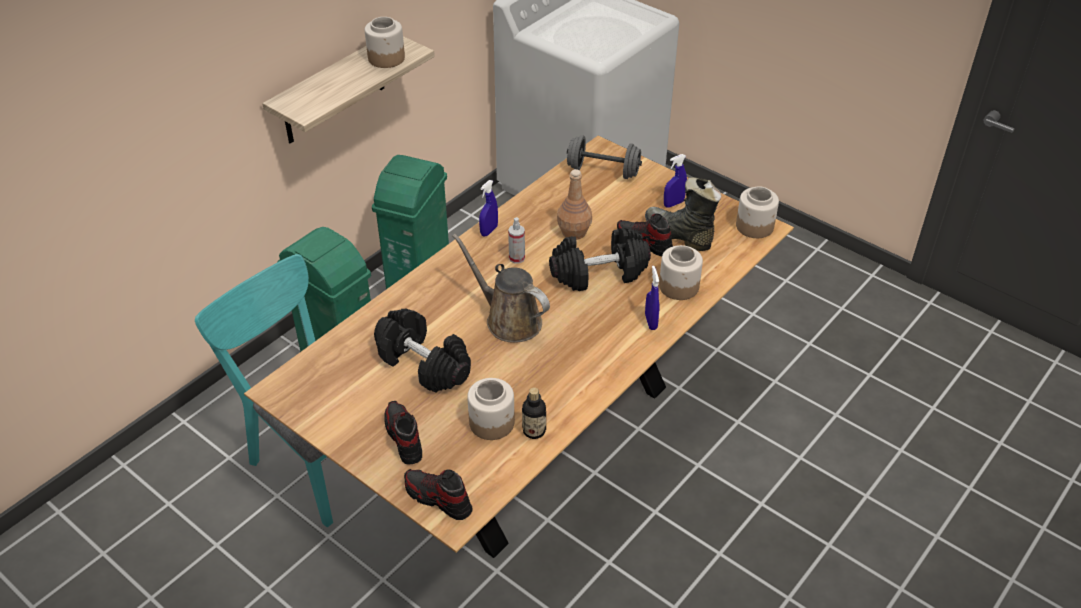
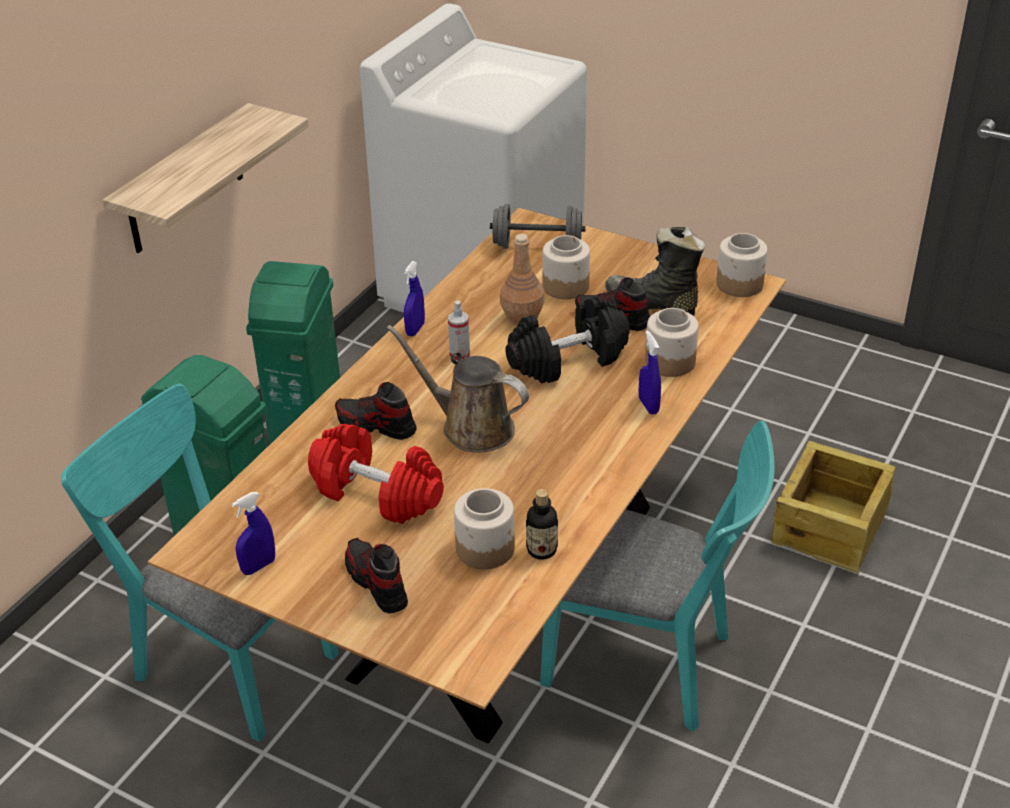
camera: 10 degrees left, 5 degrees down
jar [365,17,405,68] -> jar moved to [542,235,590,299]
black dumbbell [374,309,471,393] -> red dumbbell [308,424,444,524]
shoe [404,469,472,520] -> shoe moved to [335,382,416,440]
blue spray bottle [664,154,687,208] -> blue spray bottle moved to [232,492,275,575]
none -> turquoise chair [540,421,775,732]
none -> crate [771,441,895,574]

